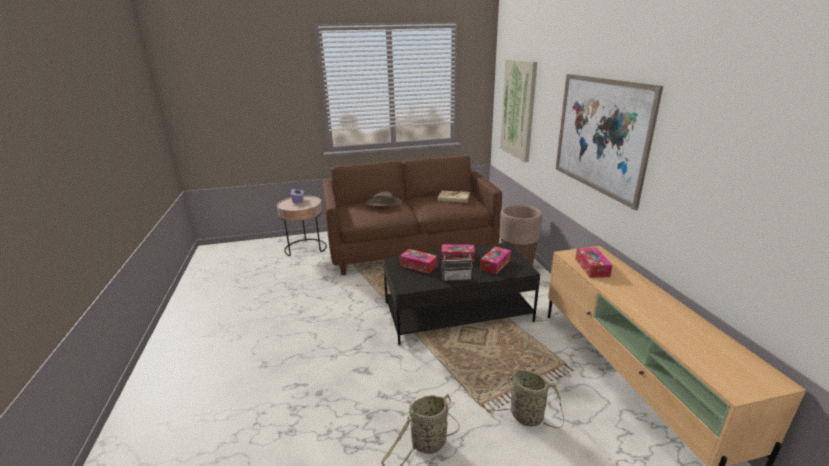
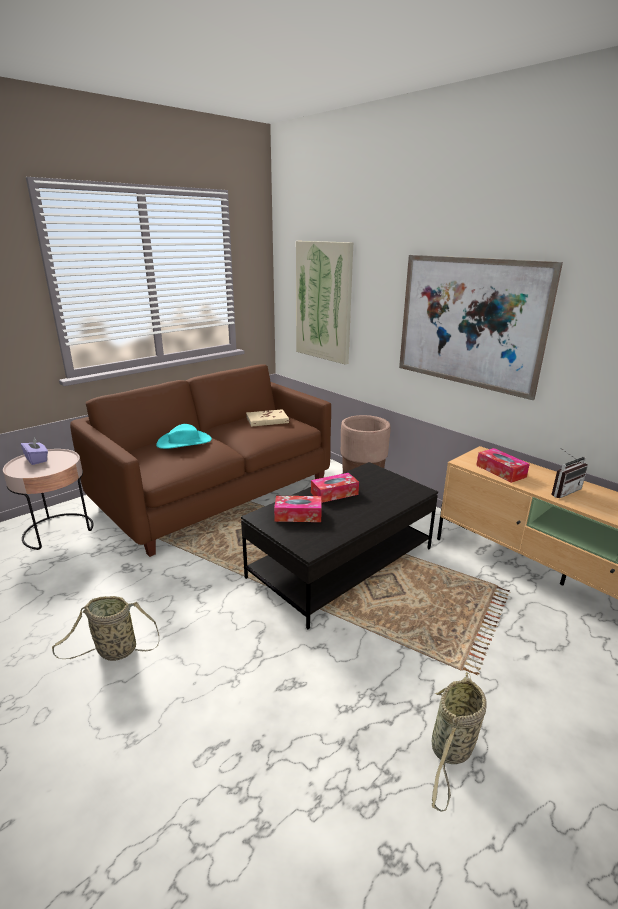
camera: 30 degrees left, 0 degrees up
brown hat [365,191,403,207] -> turquoise hat [156,424,212,449]
radio [442,245,473,281] -> radio moved to [551,449,588,498]
basket [478,370,564,428] -> basket moved to [52,596,159,661]
tissue box [480,246,511,274] -> none

